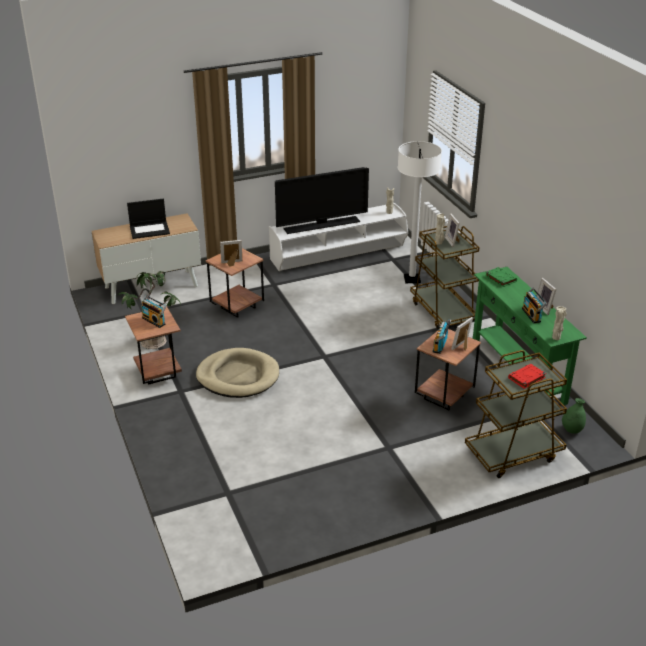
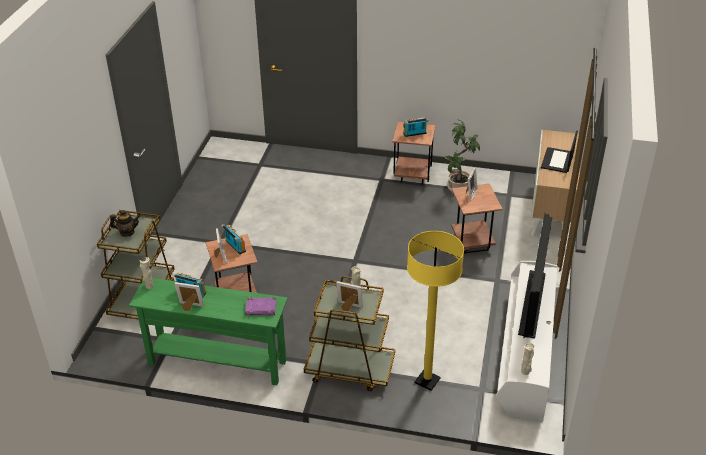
camera: 125 degrees right, 5 degrees up
beige dog bed [196,348,279,398] -> none
white floor lamp [398,141,442,283] -> yellow floor lamp [407,231,464,391]
green book [485,267,517,287] -> purple book [245,297,276,316]
red book [508,364,546,389] -> teapot [110,210,140,237]
green vase [562,398,586,434] -> none

